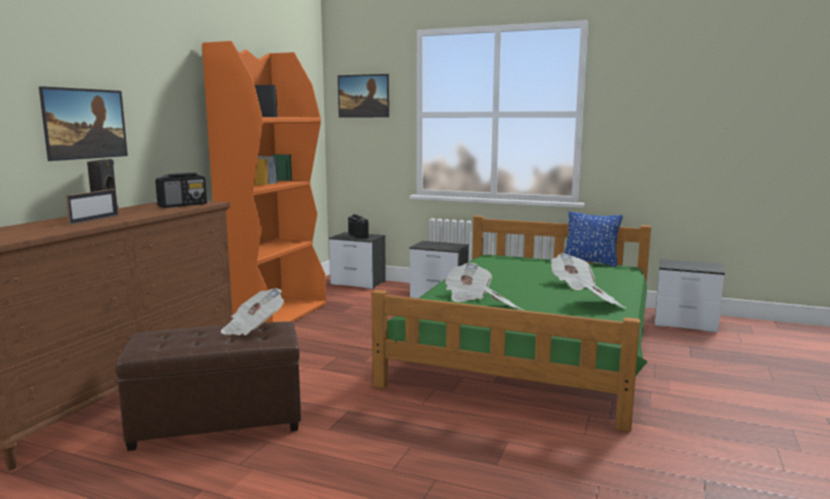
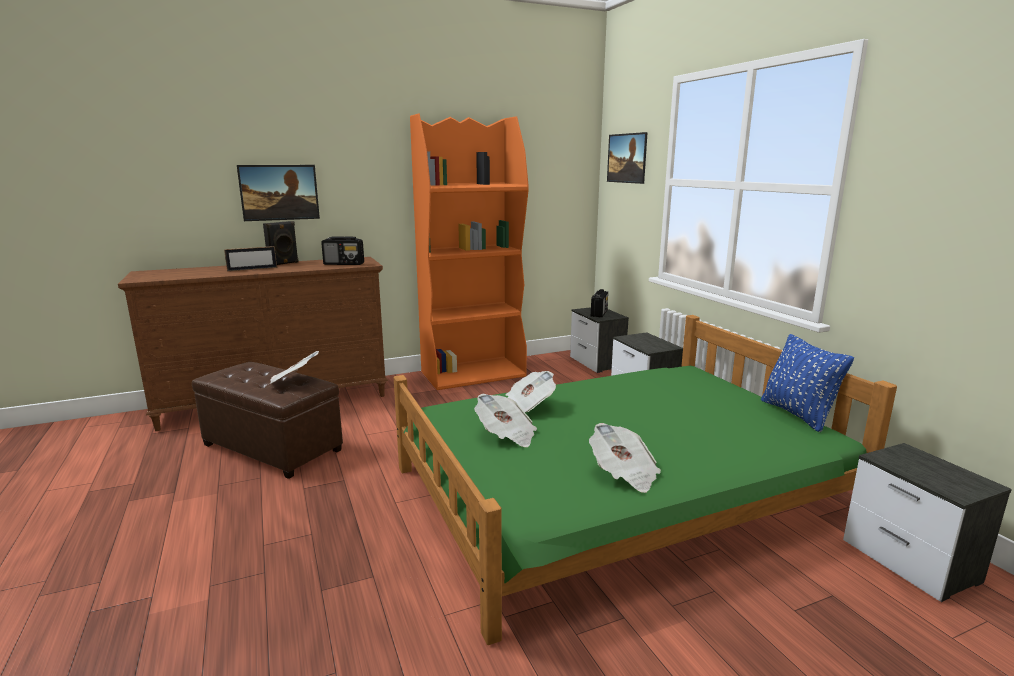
camera: 45 degrees right, 5 degrees up
newspaper [551,254,596,290] -> none

